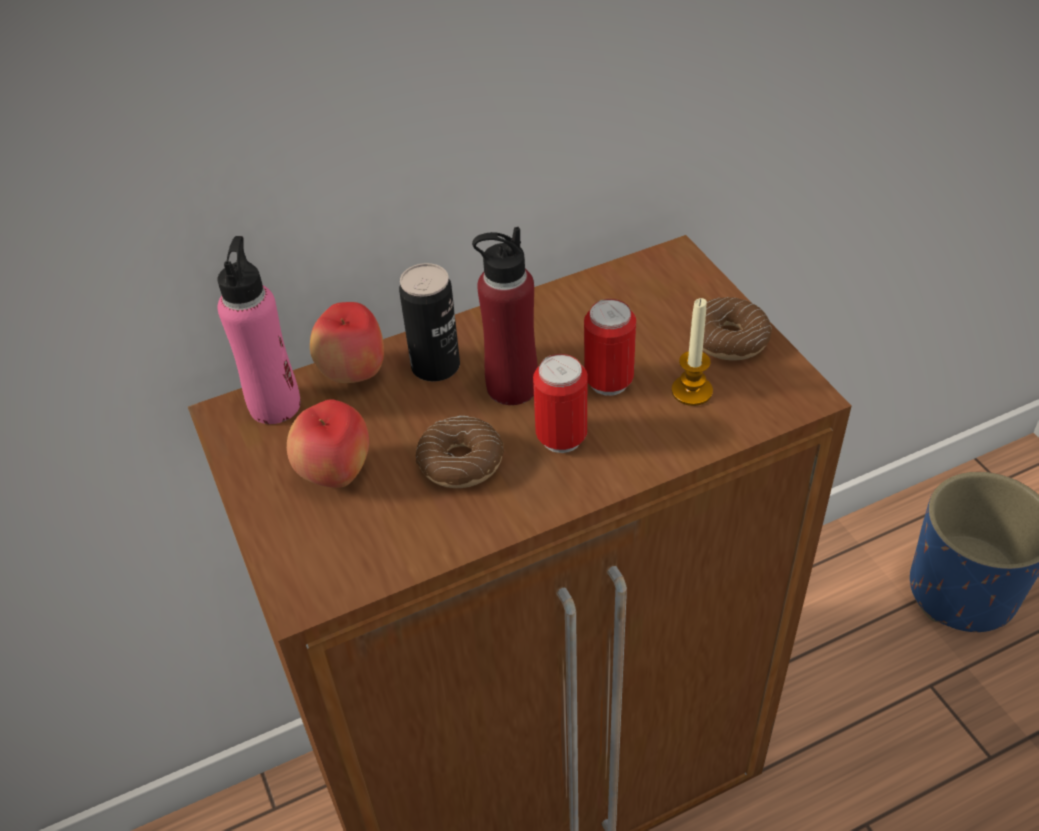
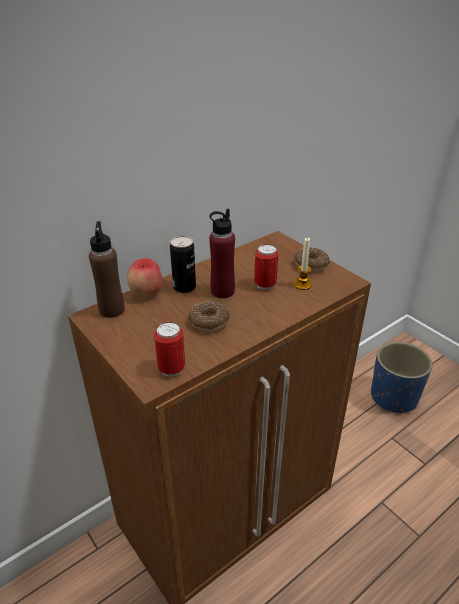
camera: 15 degrees left, 10 degrees down
pink bottle [217,236,301,424] -> brown bottle [89,221,125,318]
apple [287,399,369,488] -> none
can [533,354,588,453] -> can moved to [154,322,185,377]

